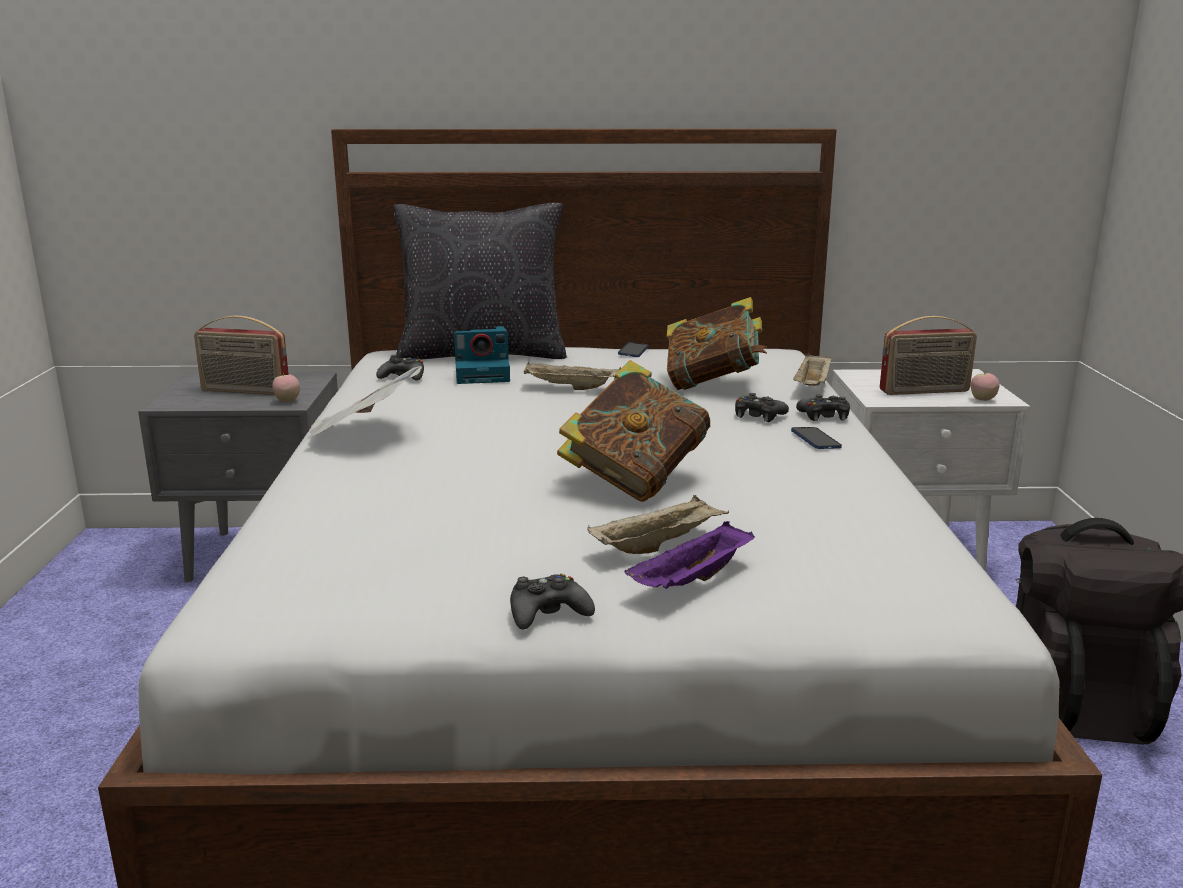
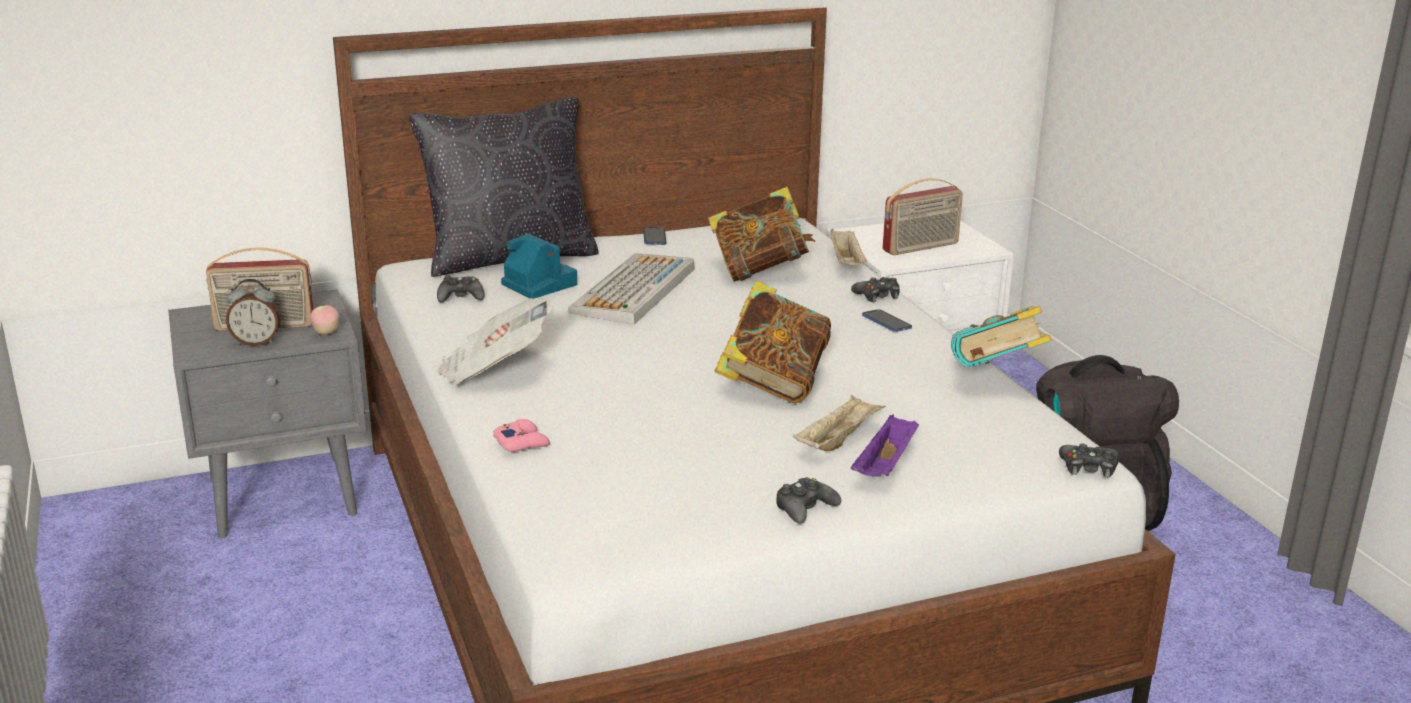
camera: 20 degrees left, 5 degrees up
camera [454,326,510,384] -> camera turned 105 degrees counterclockwise [501,234,577,299]
beige tray [524,362,621,390] -> keyboard [568,253,694,325]
black game controller [735,393,789,422] -> black game controller moved to [1059,444,1119,478]
apple [971,370,1000,401] -> none
none -> alarm clock [226,279,281,346]
none -> pink game controller [493,419,550,452]
none -> book [951,306,1052,367]

